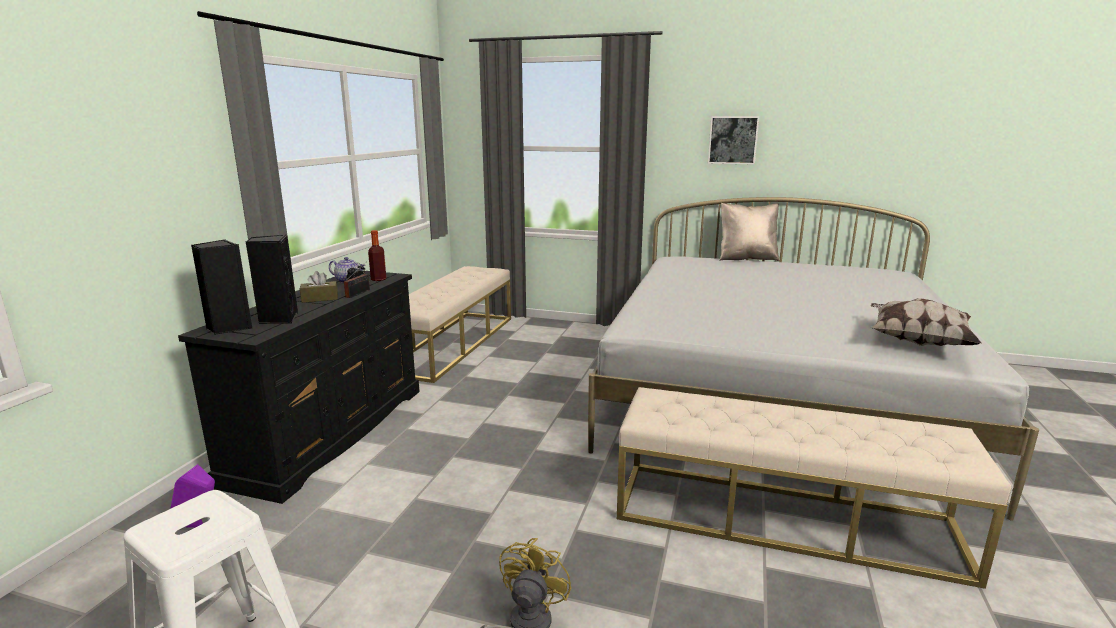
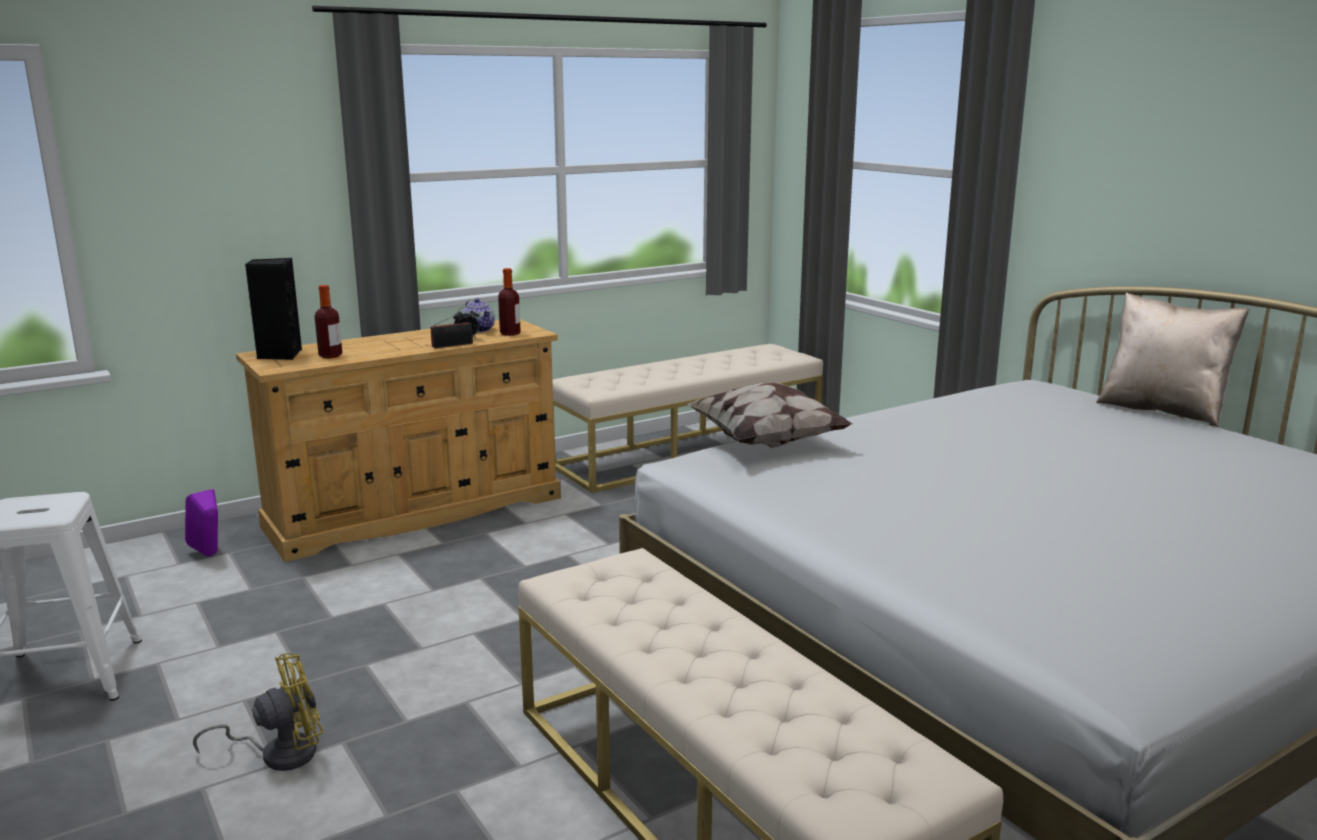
camera: 40 degrees right, 0 degrees up
black dresser [178,270,420,504] -> beige dresser [236,319,561,562]
black speaker [246,235,298,324] -> bottle [315,285,342,358]
brown tissue box [300,271,338,303] -> none
picture [708,116,759,165] -> none
pillow [871,298,981,346] -> pillow moved to [687,382,853,448]

